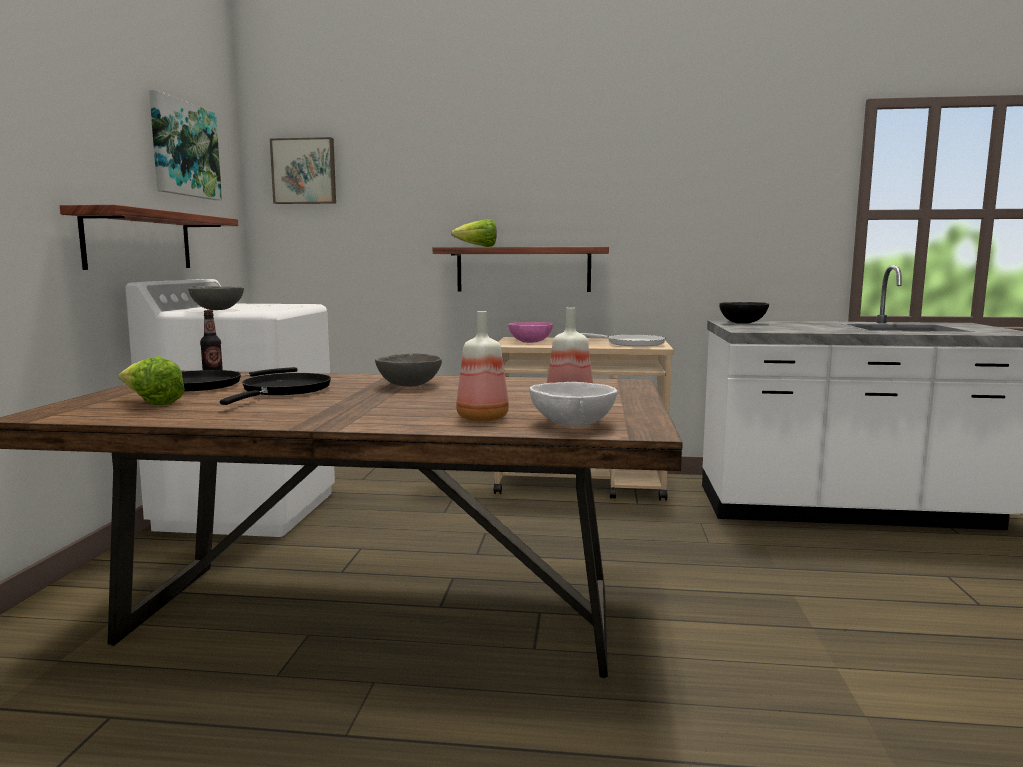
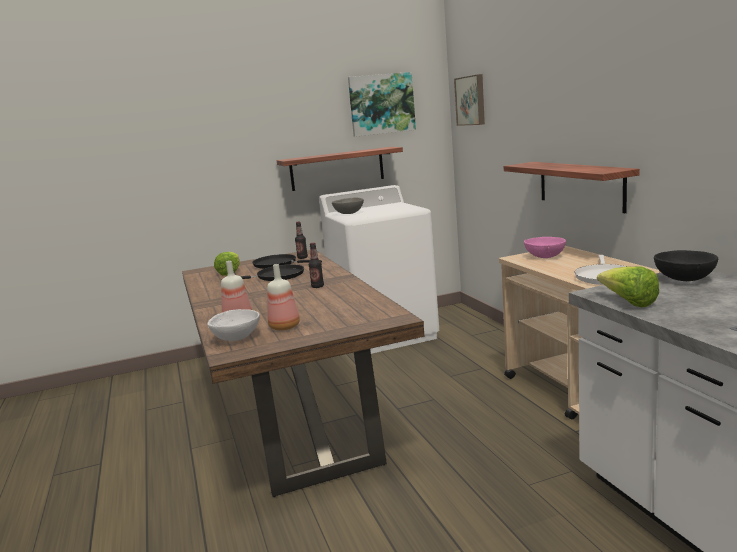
camera: 65 degrees right, 5 degrees up
grey bowl [375,353,442,386] -> bottle [309,243,324,288]
lettuce [451,219,497,247] -> lettuce moved to [597,266,659,307]

